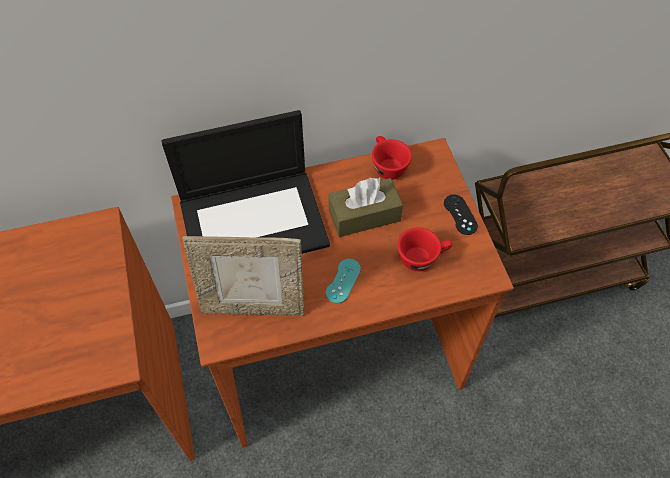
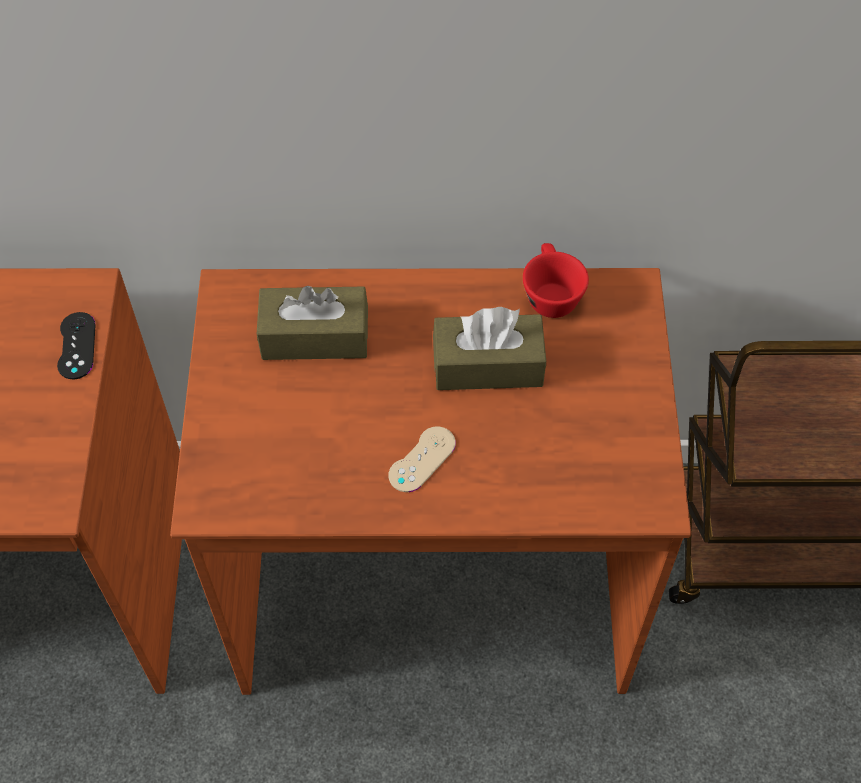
camera: 15 degrees right, 0 degrees up
laptop [162,110,330,254] -> brown tissue box [257,286,368,360]
picture frame [182,236,304,316] -> none
turquoise game controller [326,259,361,303] -> beige game controller [389,427,456,492]
red cup [397,228,452,271] -> none
black game controller [444,194,478,235] -> black game controller moved to [57,312,96,379]

